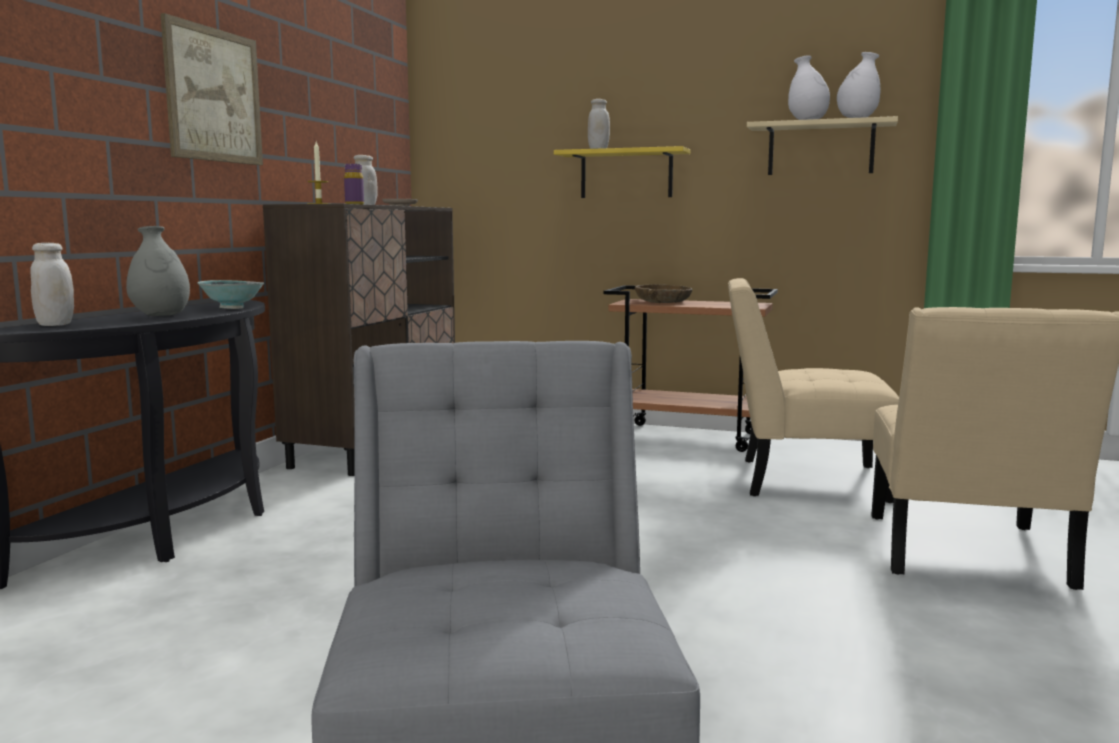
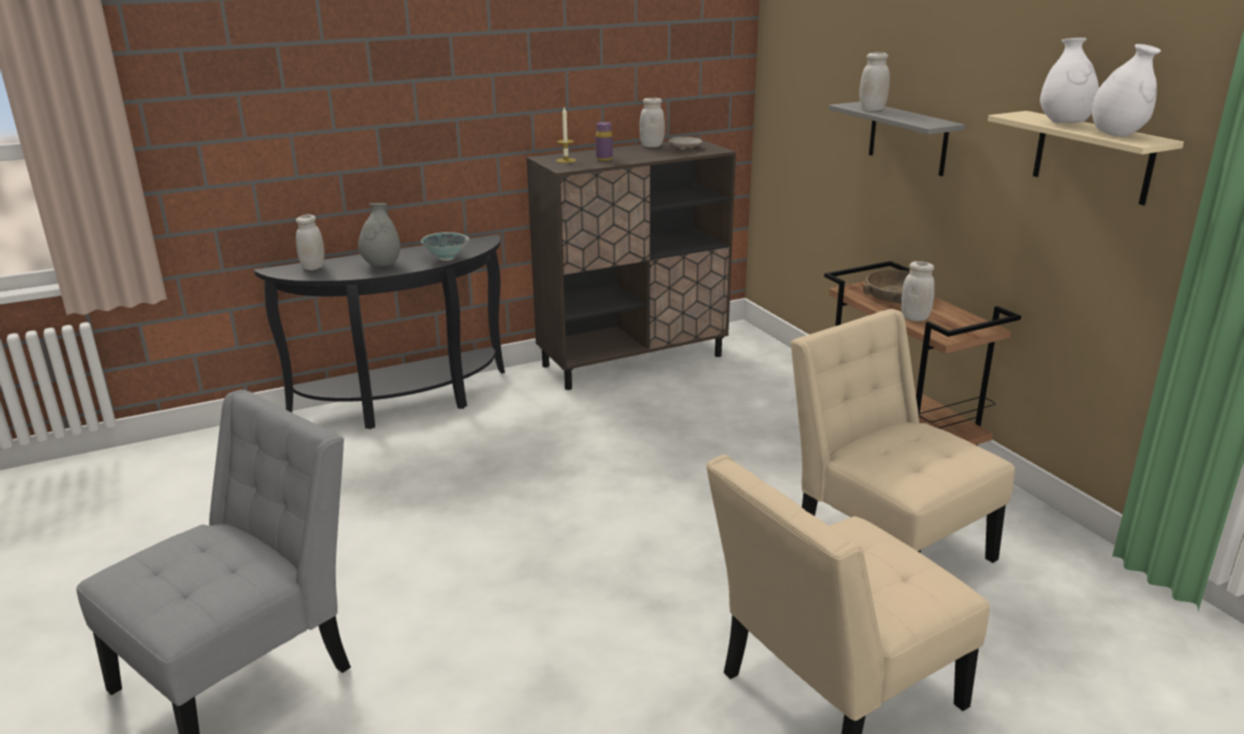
camera: 45 degrees right, 15 degrees up
picture [160,13,263,165] -> none
yellow shelf [554,146,690,198] -> grey shelf [829,102,965,176]
none -> white jar [901,261,935,321]

